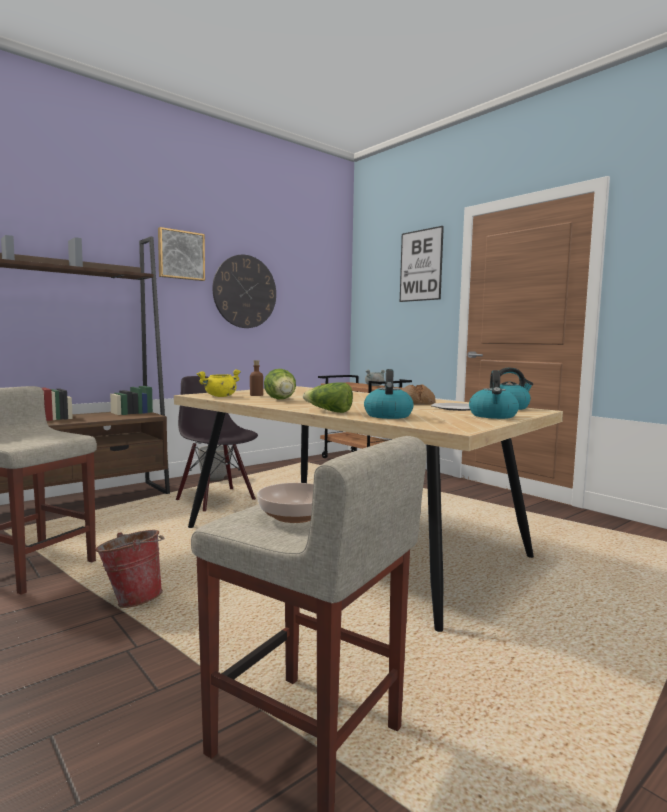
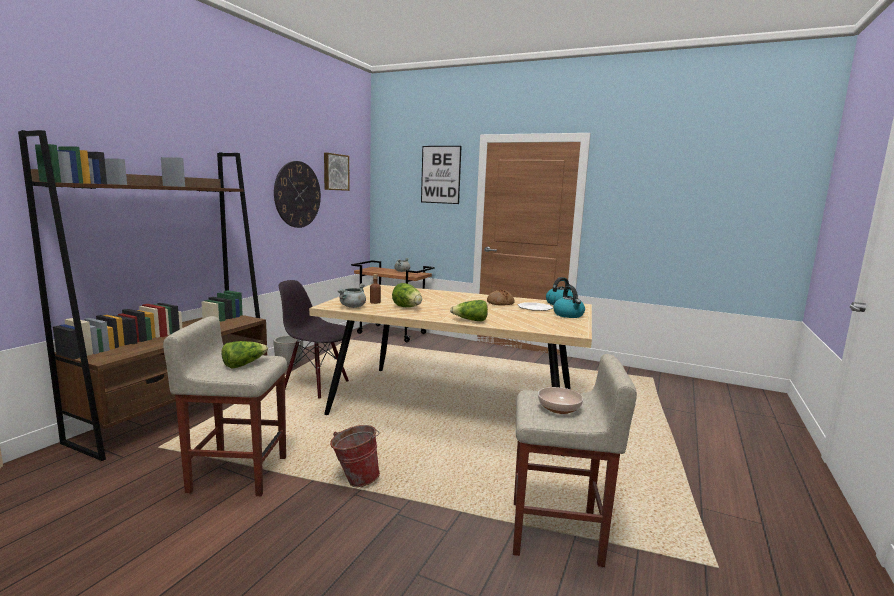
camera: 25 degrees left, 5 degrees up
picture [158,227,205,281] -> picture moved to [324,153,349,191]
yellow cooking pot [197,369,241,397] -> grey cooking pot [338,283,366,308]
kettle [364,369,414,419] -> none
none -> lettuce [221,341,268,368]

